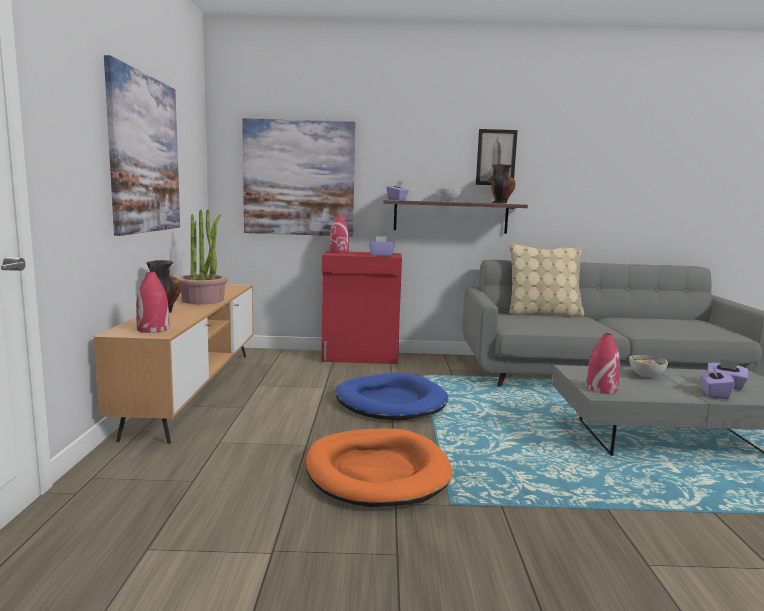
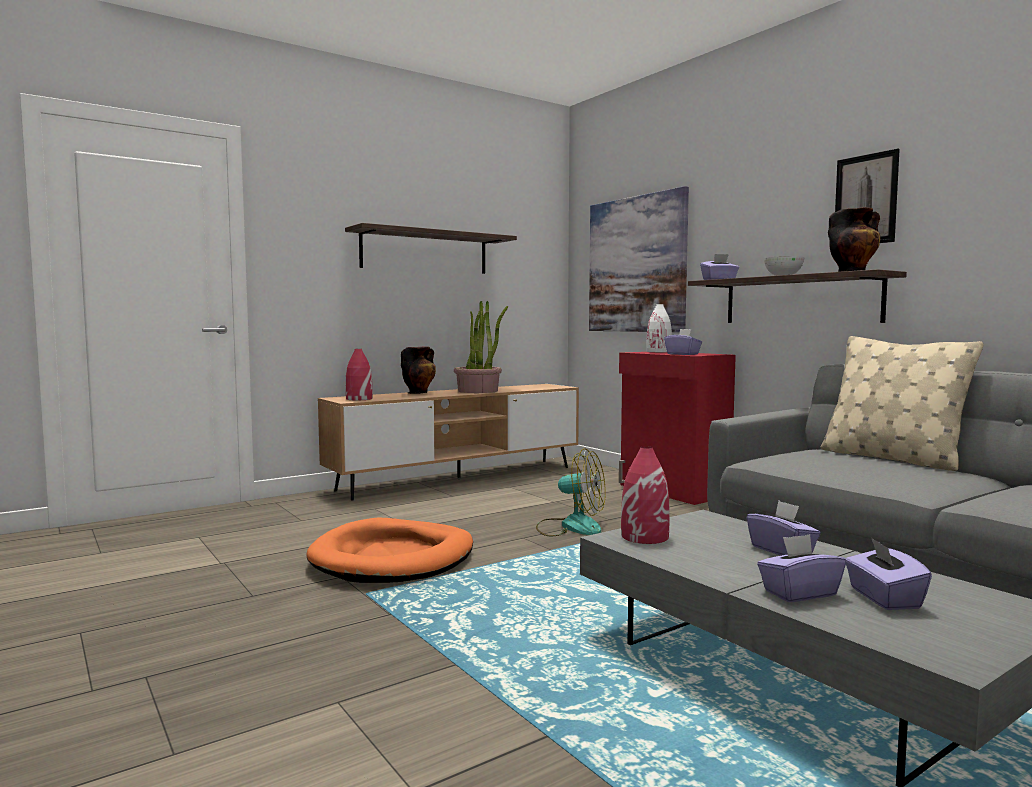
camera: 55 degrees right, 5 degrees down
picture [104,55,180,236] -> shelf [345,223,517,274]
red vase [329,215,349,253] -> white vase [646,304,672,352]
blue dog bed [335,373,448,420] -> fan [536,448,606,536]
bowl [629,355,668,378] -> purple tissue box [747,501,821,556]

